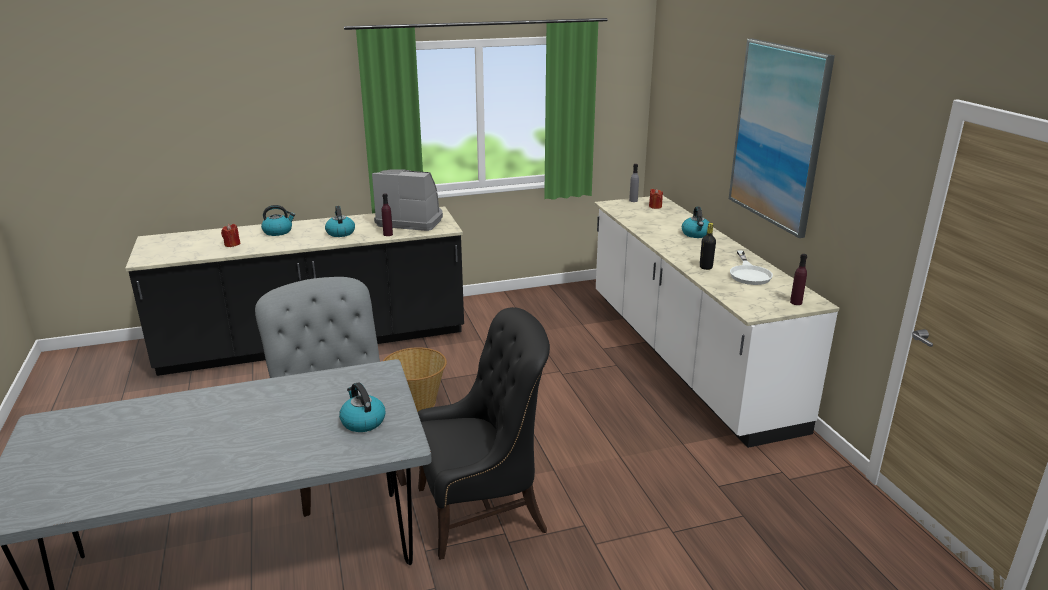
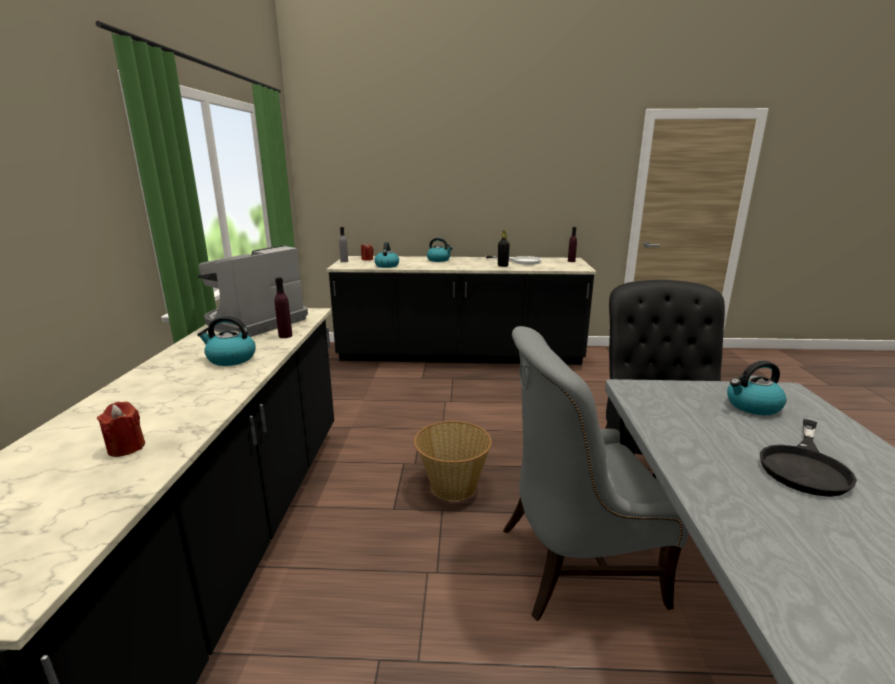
camera: 70 degrees left, 5 degrees down
kettle [261,205,295,236] -> kettle moved to [374,242,399,268]
white counter [594,196,839,448] -> black counter [326,256,597,365]
picture [729,38,835,238] -> none
none -> black frying pan [760,419,857,497]

